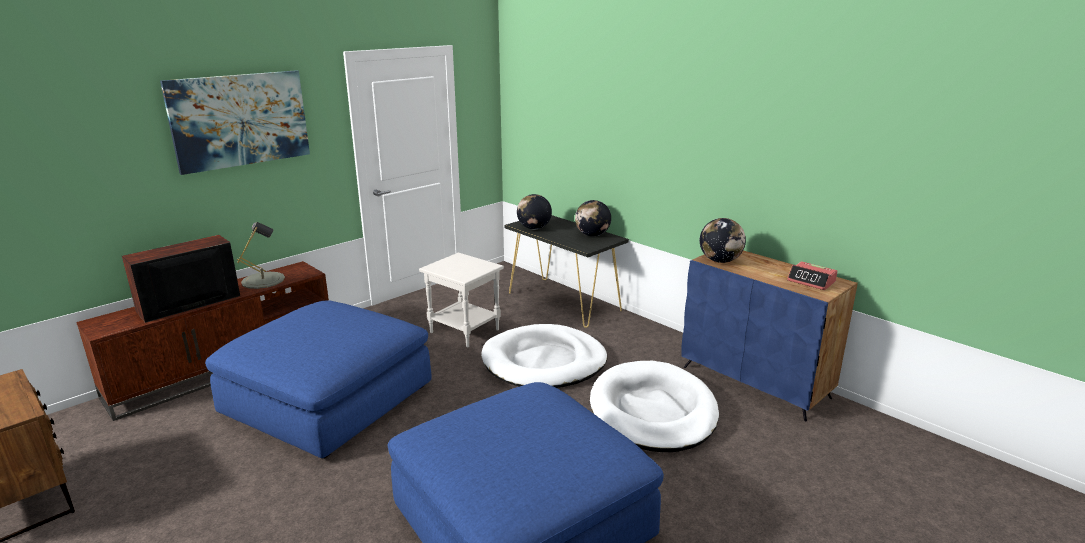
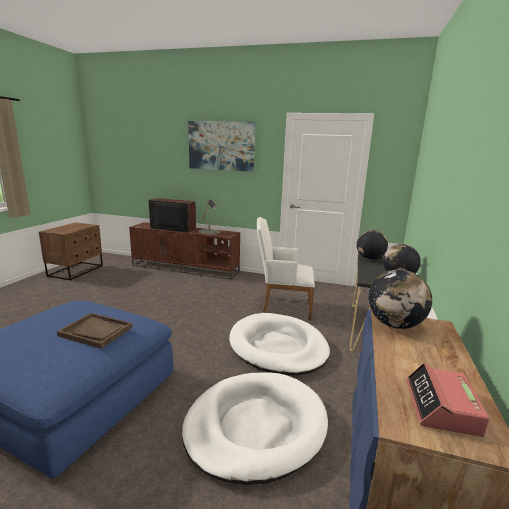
camera: 60 degrees right, 5 degrees down
blue ottoman [205,300,432,458] -> none
white side table [419,253,504,348] -> white armchair [257,217,315,320]
none -> brown tray [57,313,133,349]

